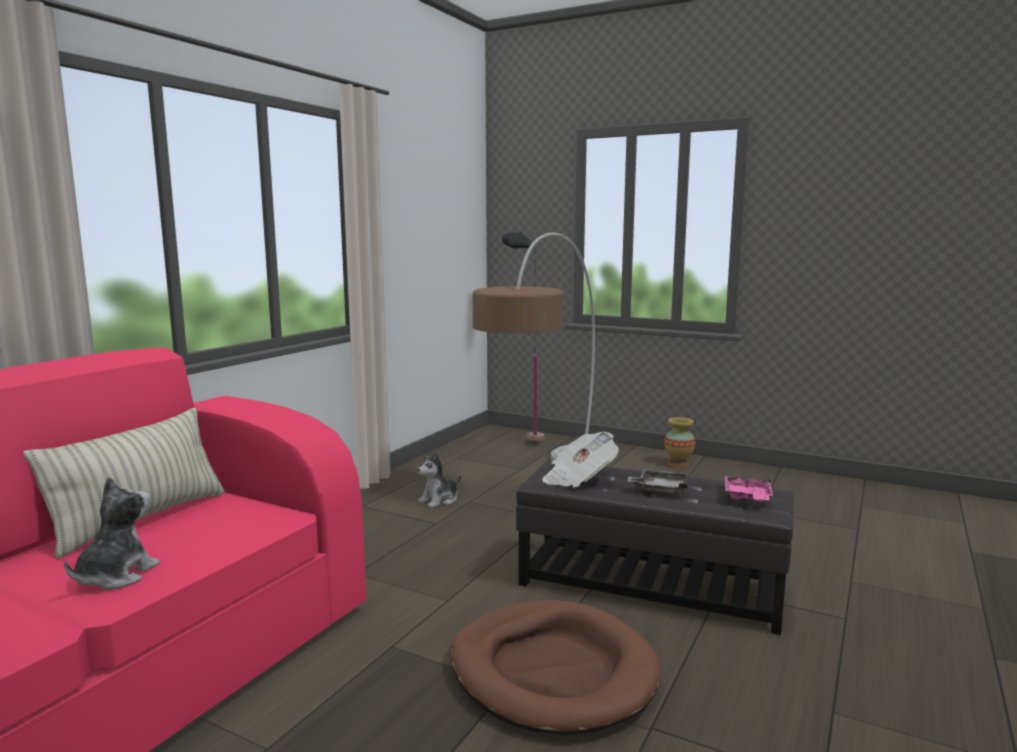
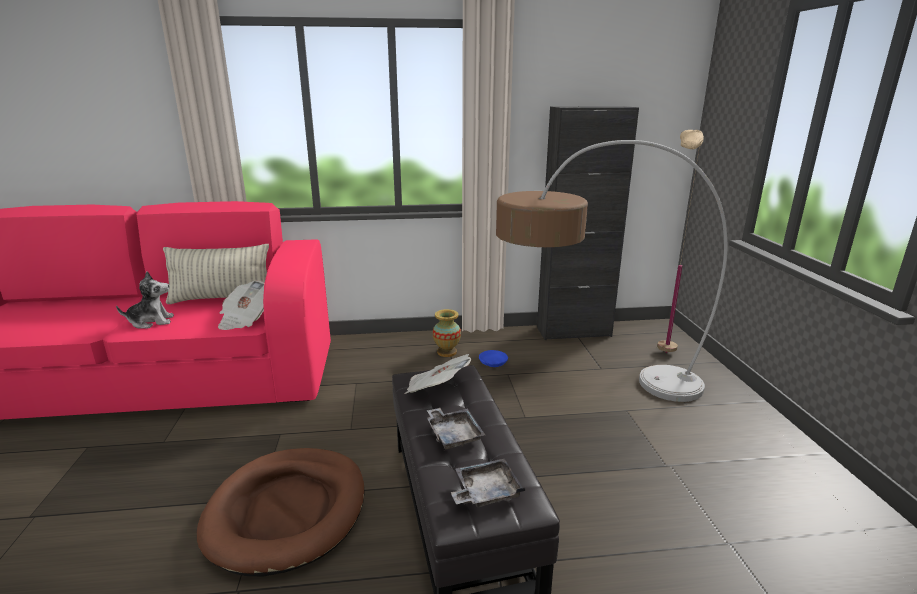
camera: 55 degrees right, 10 degrees up
plush toy [417,452,461,508] -> blue bowl [479,350,508,367]
black floor lamp [502,232,544,444] -> beige floor lamp [657,130,704,353]
vase [664,417,695,468] -> vase moved to [433,309,461,357]
pink tray [725,476,773,502] -> grey tray [451,459,525,507]
none -> newspaper [218,281,264,330]
none -> black cabinet [537,106,639,340]

